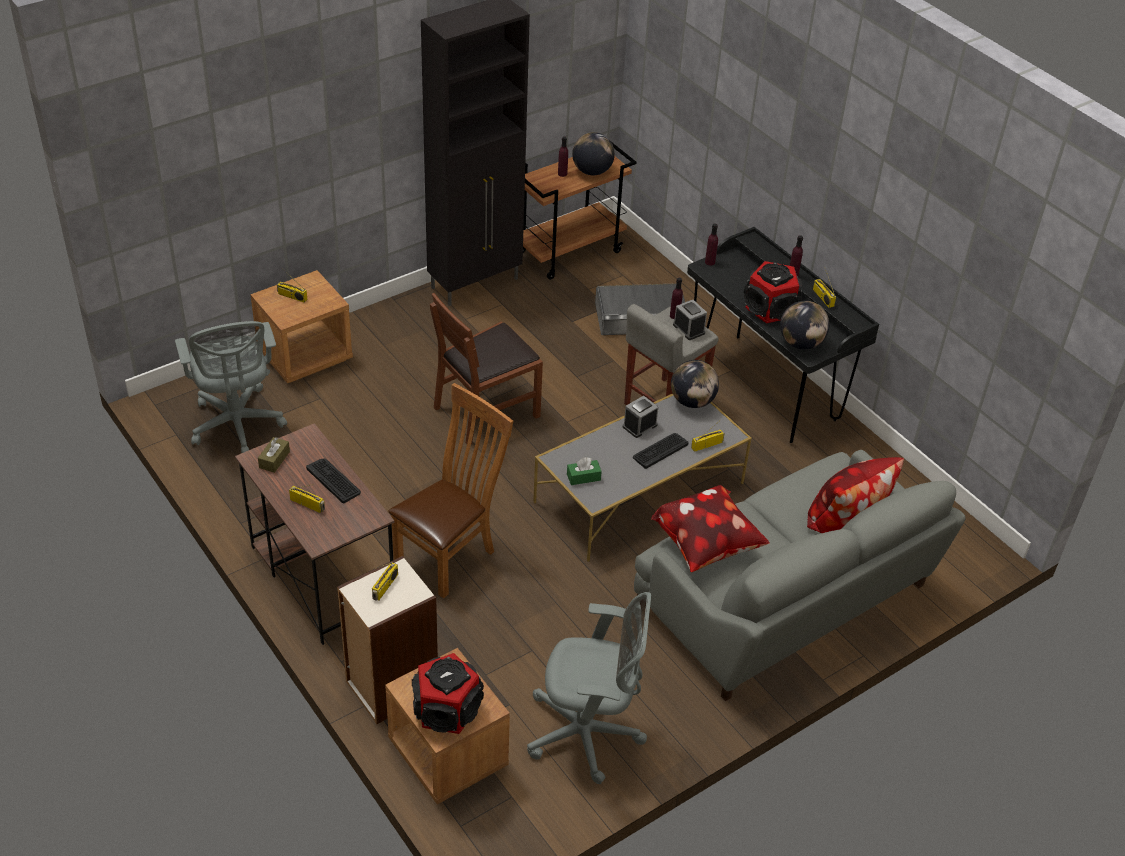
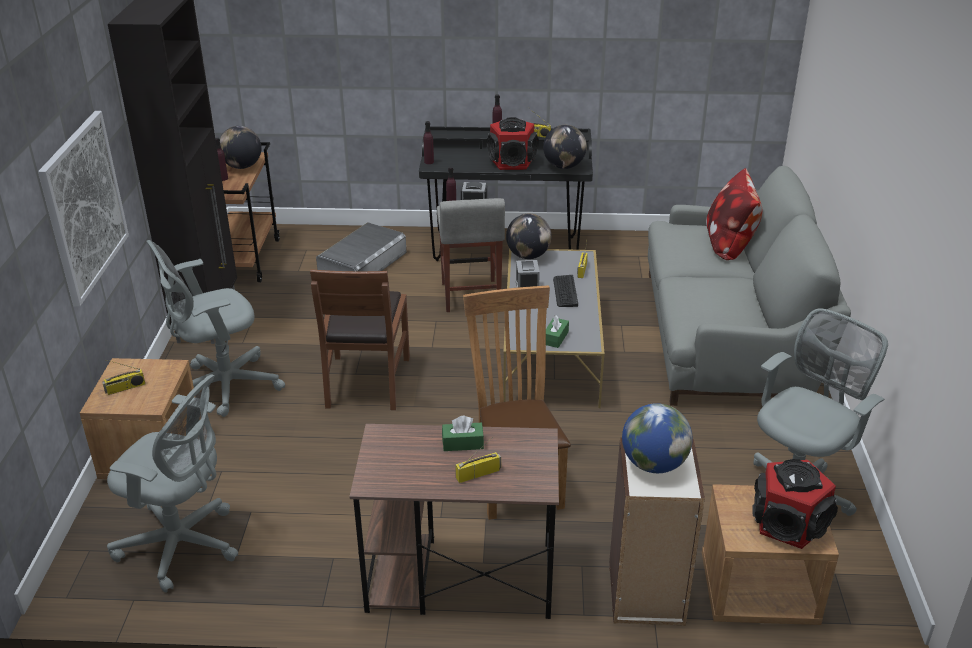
camera: 50 degrees left, 10 degrees down
brown tissue box [258,437,290,473] -> none
keyboard [306,458,361,503] -> green tissue box [442,415,484,451]
radio [372,562,398,601] -> globe [622,403,693,473]
pillow [651,485,770,572] -> none
none -> picture [38,111,129,306]
none -> grey office chair [147,240,285,417]

